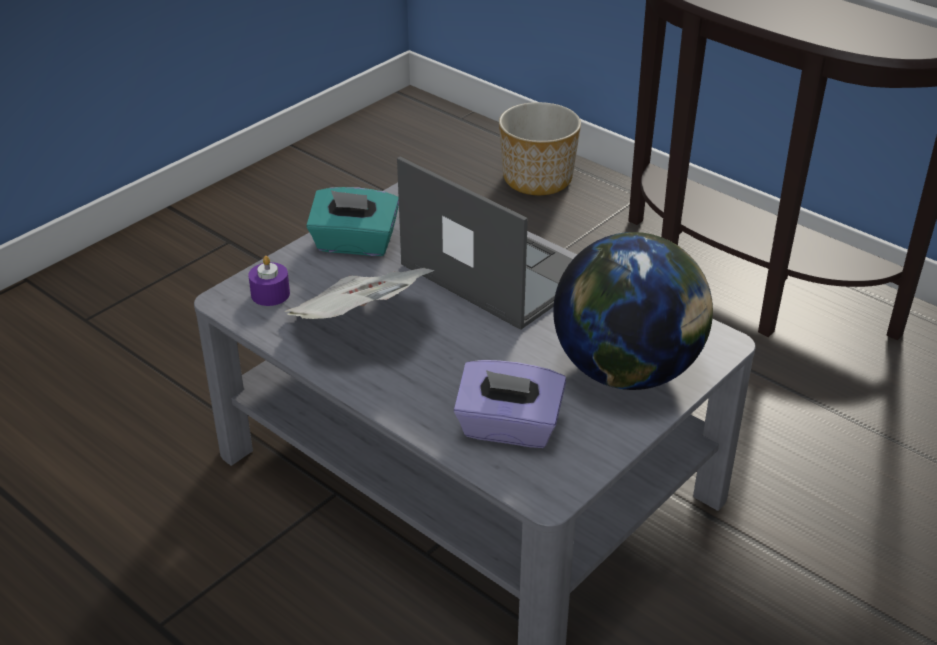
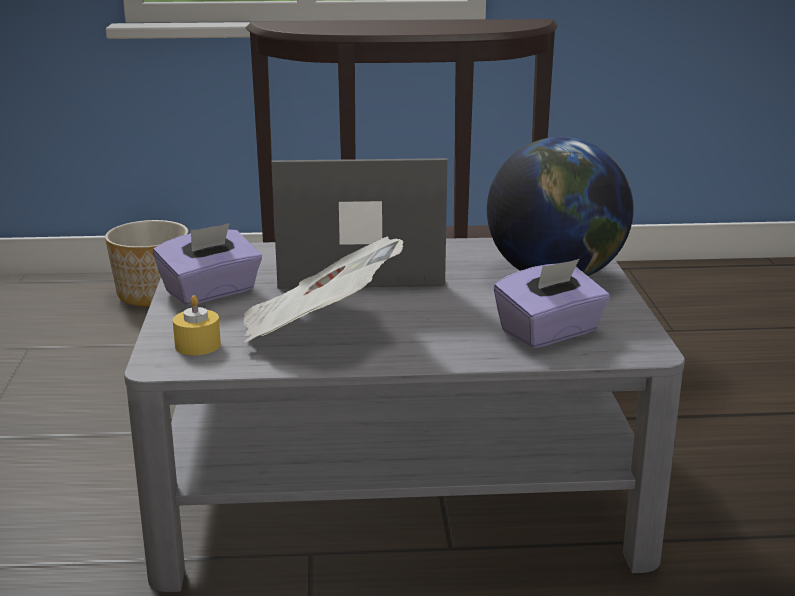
camera: 45 degrees left, 15 degrees down
purple candle [248,256,290,306] -> yellow candle [173,295,221,355]
turquoise tissue box [306,187,399,256] -> purple tissue box [153,223,262,306]

